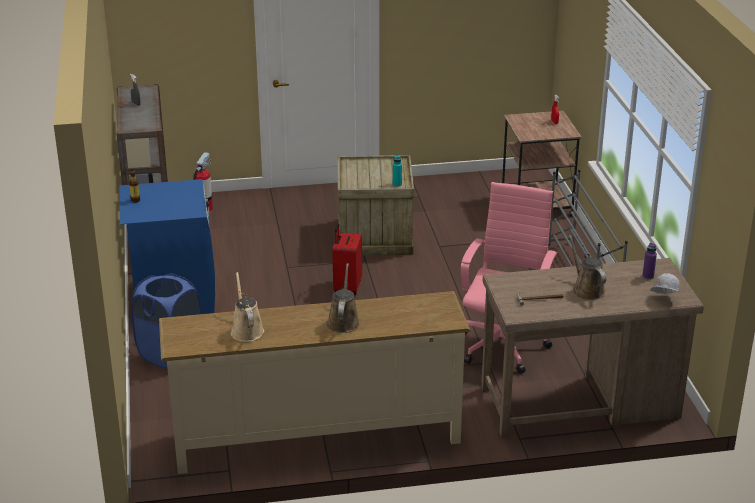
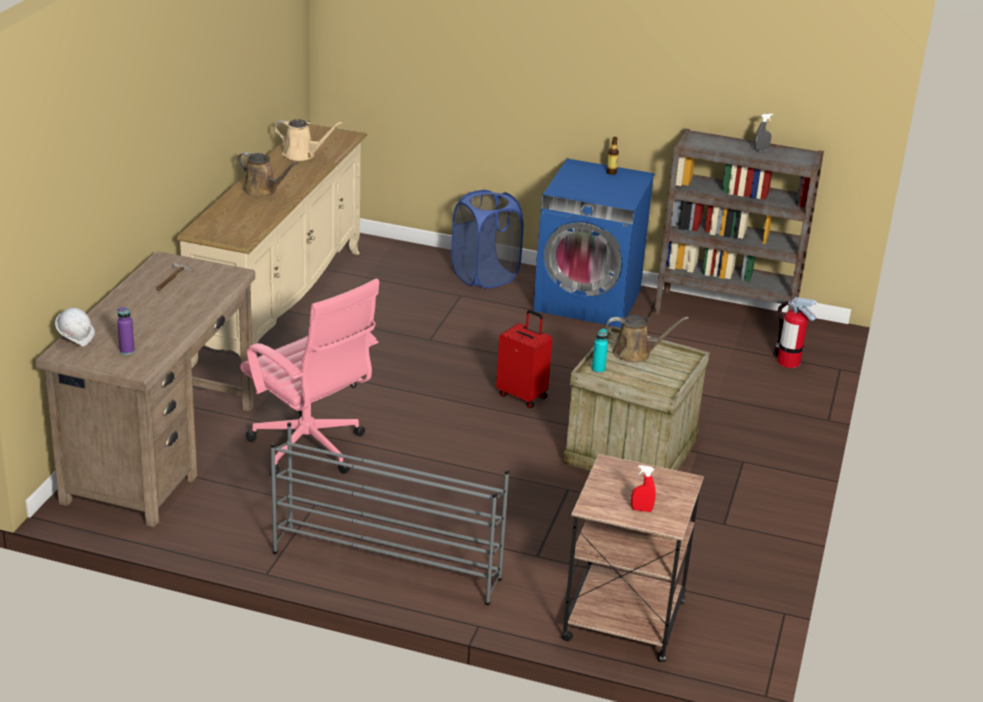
camera: 115 degrees right, 0 degrees up
brown watering can [569,235,606,300] -> brown watering can moved to [606,315,689,363]

